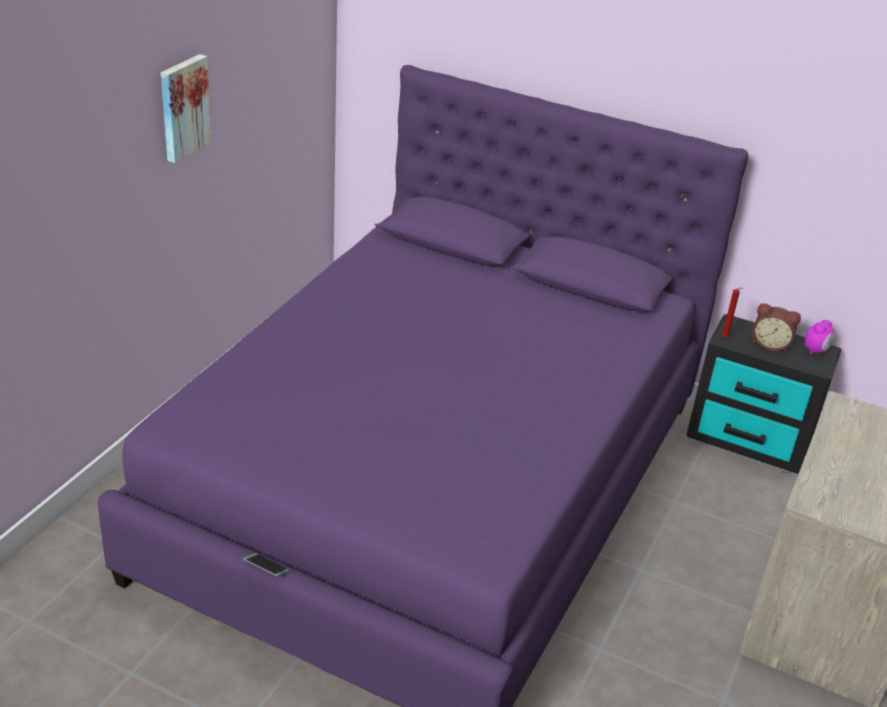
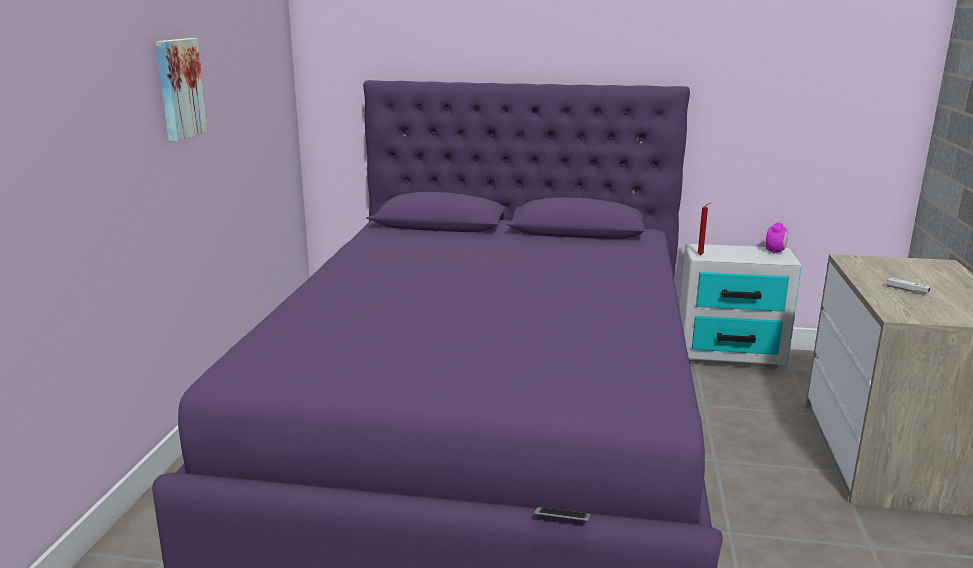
camera: 15 degrees left, 15 degrees down
phone [243,553,289,576] -> phone moved to [534,507,590,521]
black nightstand [687,314,841,474] -> white nightstand [679,244,802,369]
alarm clock [753,303,801,352] -> none
none -> white game controller [887,277,931,293]

